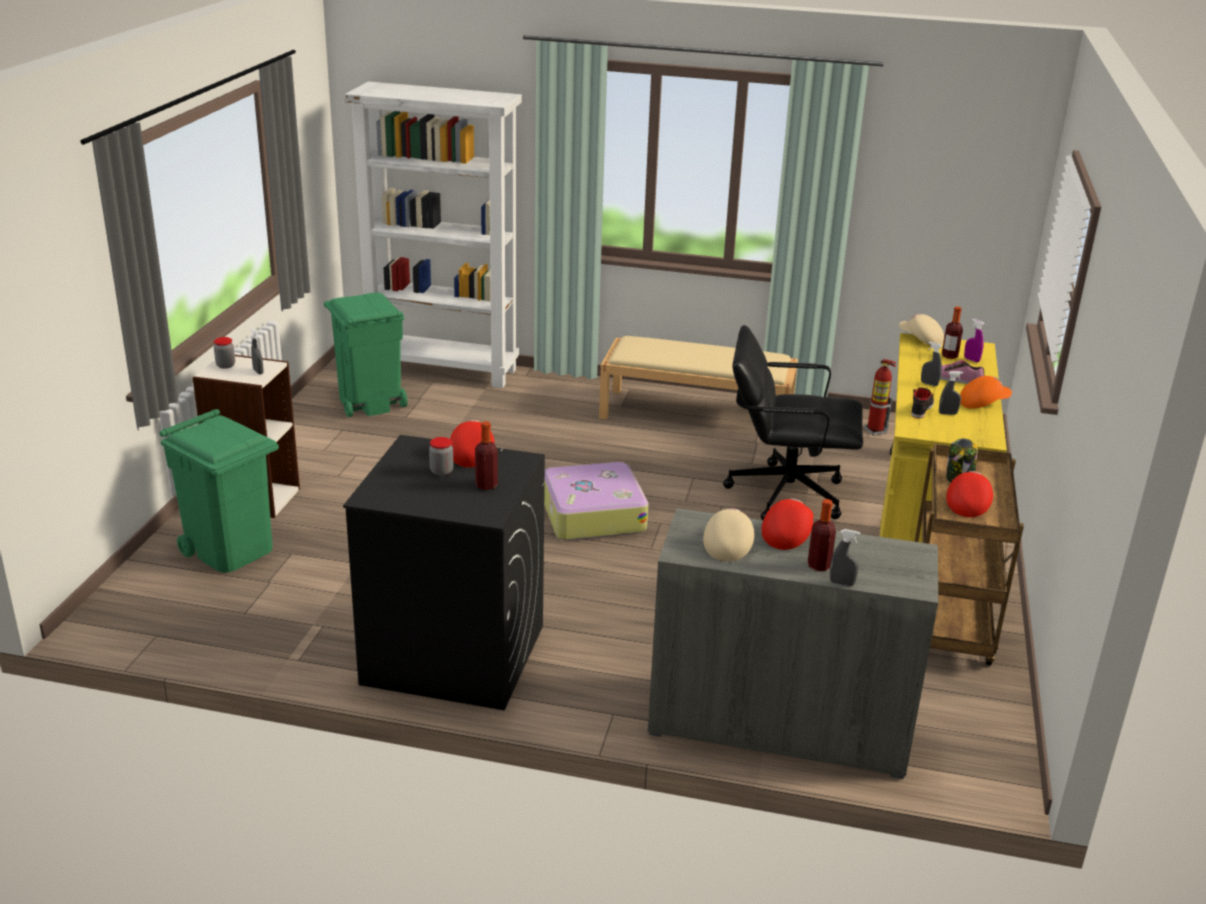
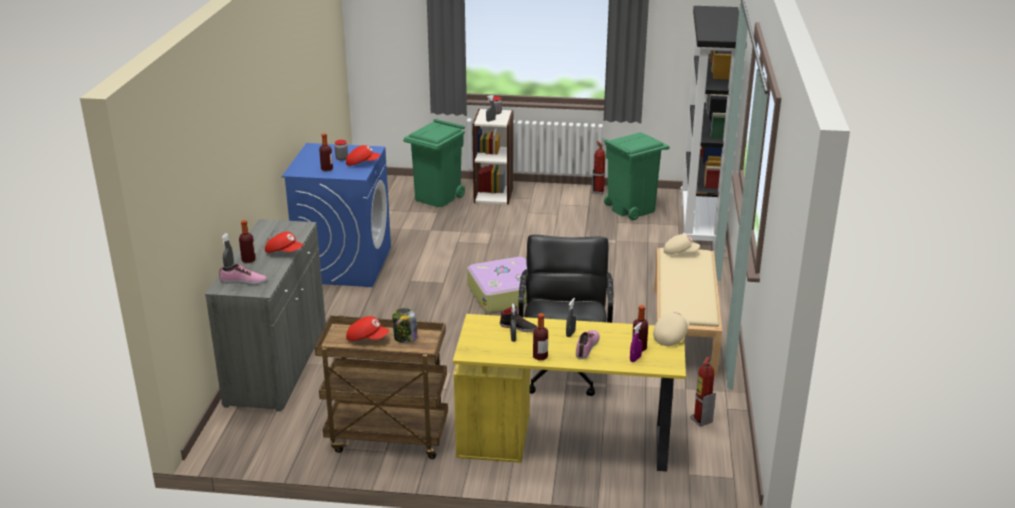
camera: 85 degrees right, 0 degrees up
black washing machine [343,435,545,711] -> blue washing machine [282,143,391,287]
white bookcase [345,81,522,388] -> black bookcase [680,6,747,251]
beige cap [703,508,754,562] -> beige cap moved to [664,234,700,254]
orange cap [960,376,1012,409] -> bottle [533,313,548,360]
none -> shoe [219,264,267,285]
none -> fire extinguisher [592,141,606,195]

